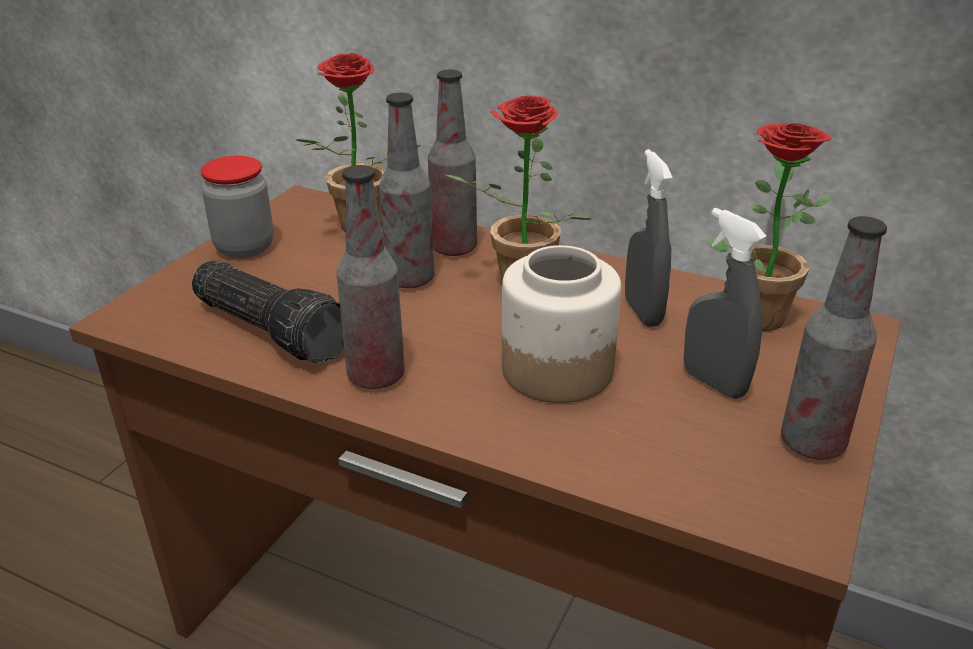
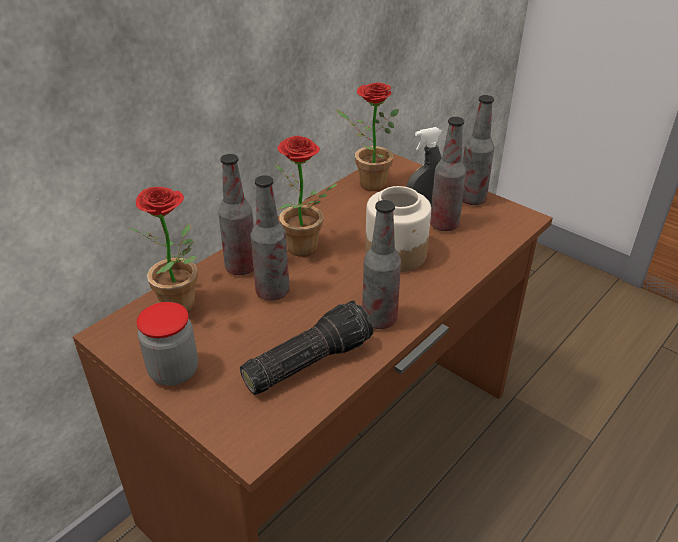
camera: 75 degrees left, 5 degrees up
grey spray bottle [625,149,673,327] -> none
none -> bottle [430,117,466,231]

